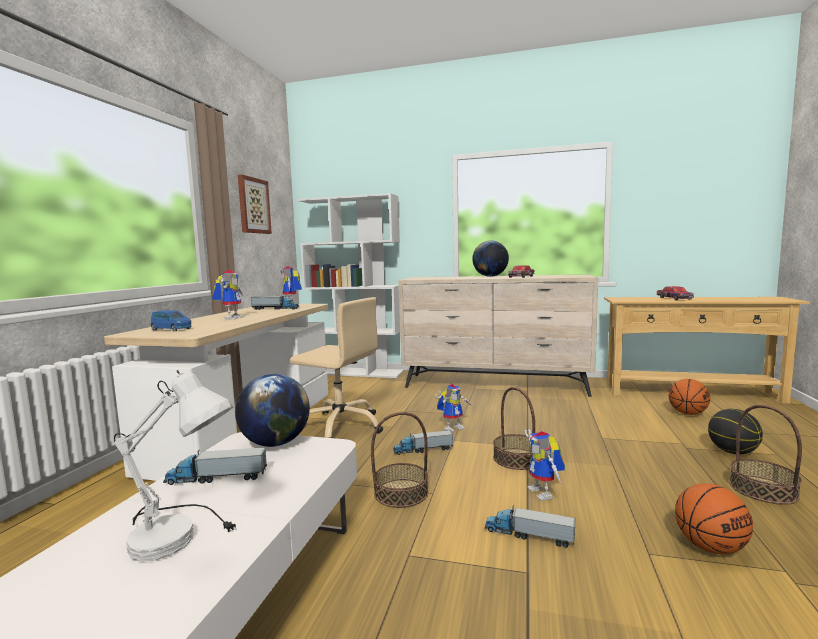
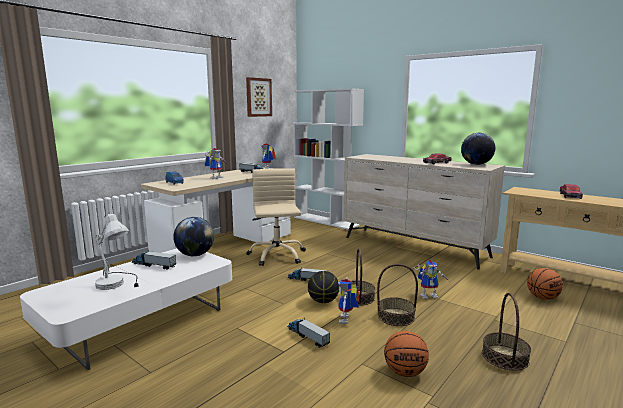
camera: 25 degrees right, 5 degrees up
beige office chair [290,297,383,438] -> beige office chair turned 150 degrees counterclockwise [246,168,306,266]
basket [371,412,428,508] -> basket moved to [377,264,418,326]
toy robot [435,384,472,432] -> toy robot moved to [414,260,449,299]
globe [472,240,509,277] -> globe moved to [461,133,495,165]
basketball [708,409,763,454] -> basketball moved to [308,271,339,303]

